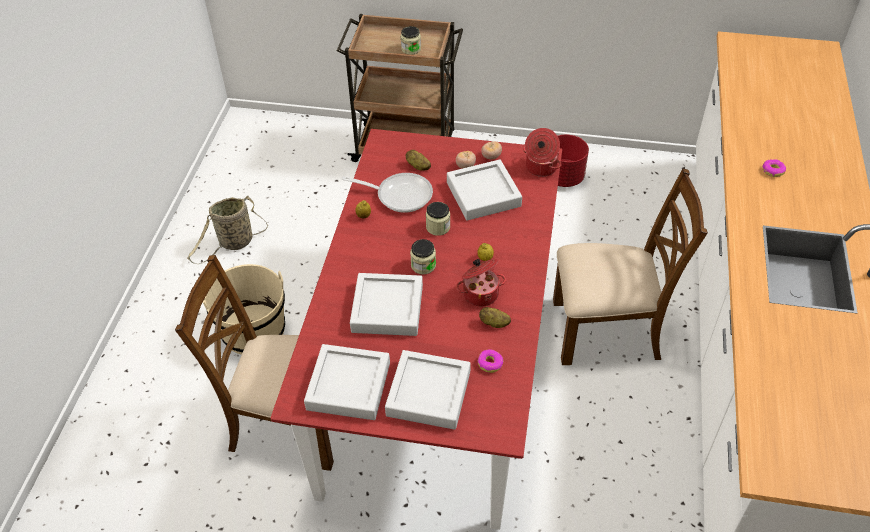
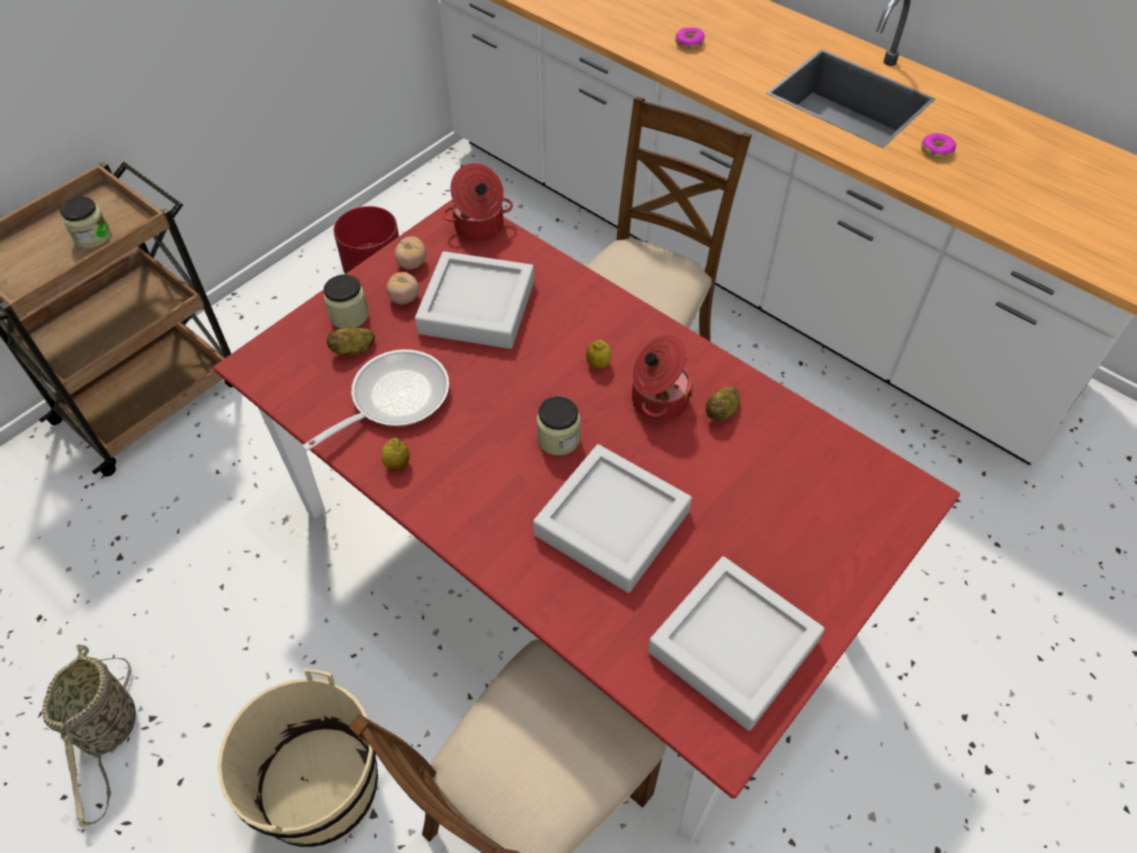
camera: 60 degrees left, 5 degrees up
grey tray [385,350,471,430] -> none
jar [426,202,450,236] -> jar moved to [324,274,369,329]
donut [478,349,504,373] -> donut moved to [921,133,956,159]

